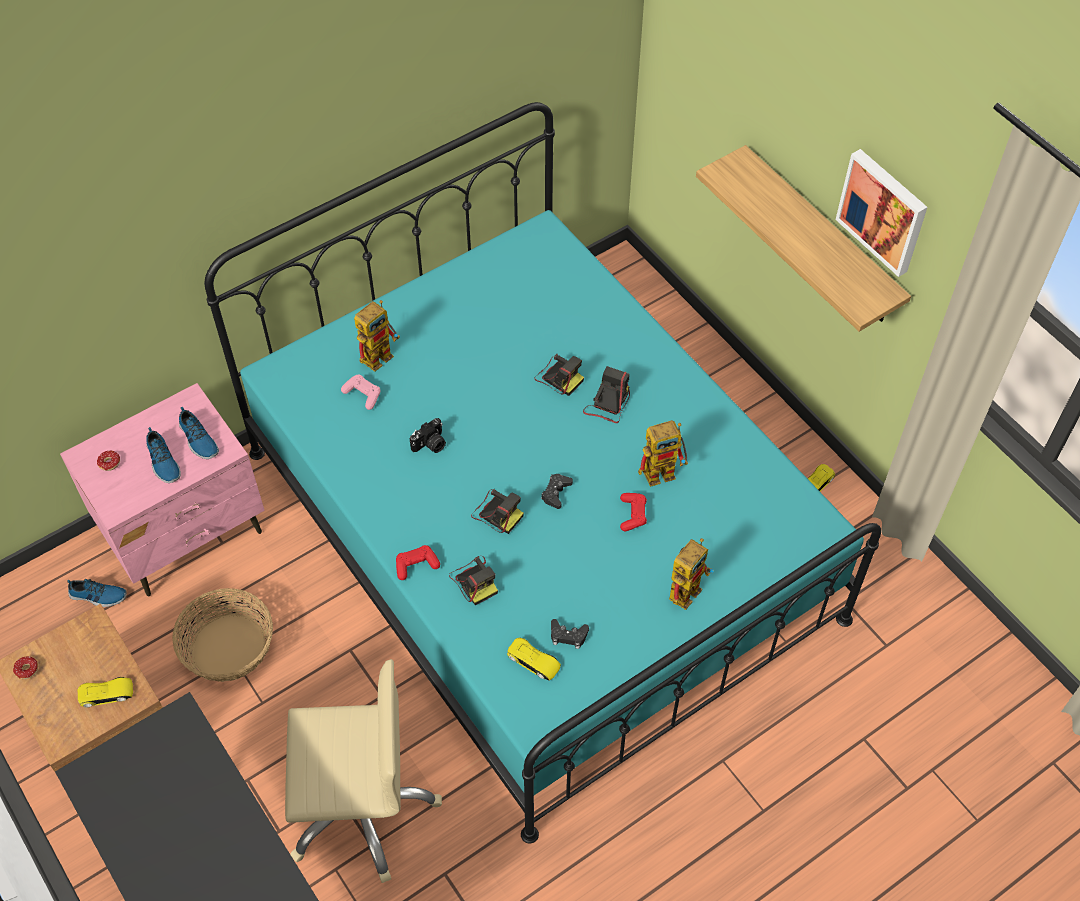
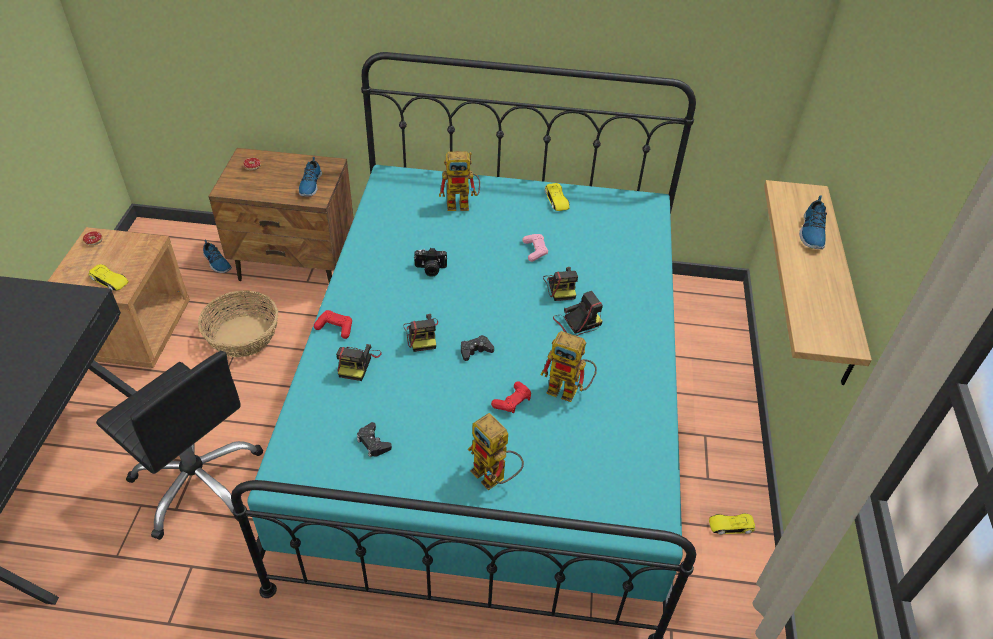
camera: 40 degrees right, 10 degrees down
pink nightstand [60,383,265,596] -> brown nightstand [209,148,354,283]
shoe [146,427,181,483] -> shoe moved to [799,195,827,249]
beige office chair [285,659,442,883] -> black office chair [96,351,263,540]
pink game controller [341,375,380,410] -> pink game controller moved to [522,234,548,262]
yellow toy car [507,637,561,681] -> yellow toy car moved to [545,183,570,211]
toy robot [669,538,714,610] -> toy robot turned 60 degrees clockwise [468,413,524,490]
picture [835,149,927,277] -> none

